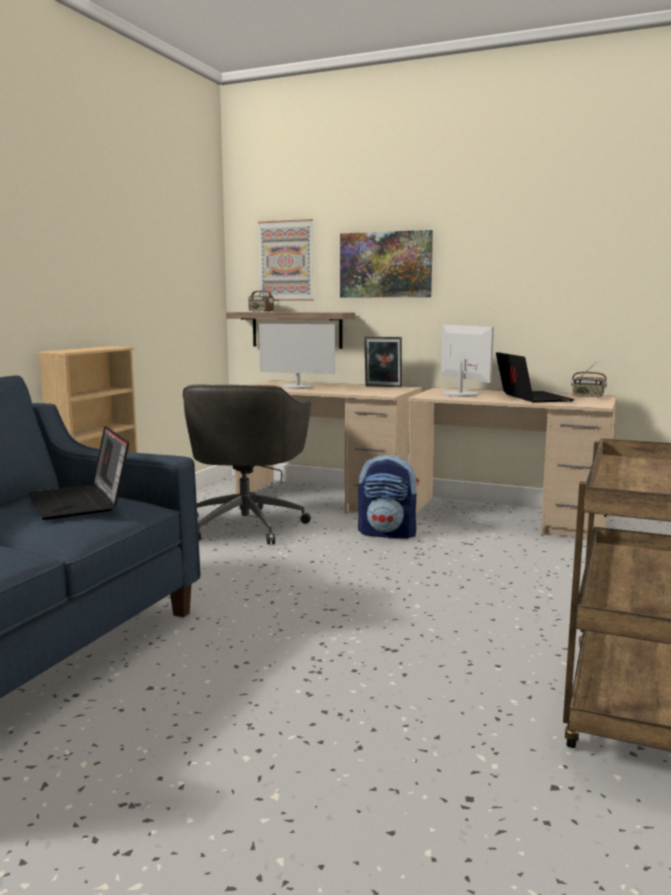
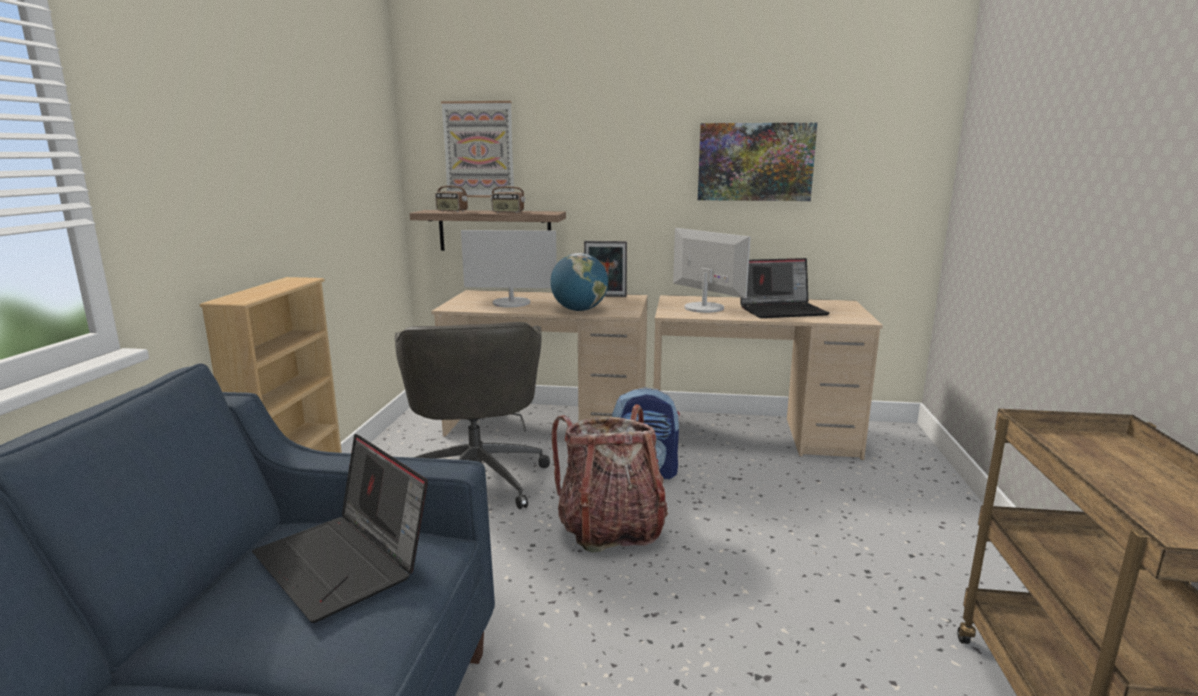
camera: 15 degrees left, 5 degrees up
picture [340,230,433,297] -> picture moved to [698,123,817,201]
laptop [496,352,574,403] -> laptop turned 105 degrees clockwise [740,258,830,318]
radio [571,362,607,398] -> radio moved to [491,176,525,213]
none -> globe [550,253,608,311]
none -> backpack [552,404,668,553]

